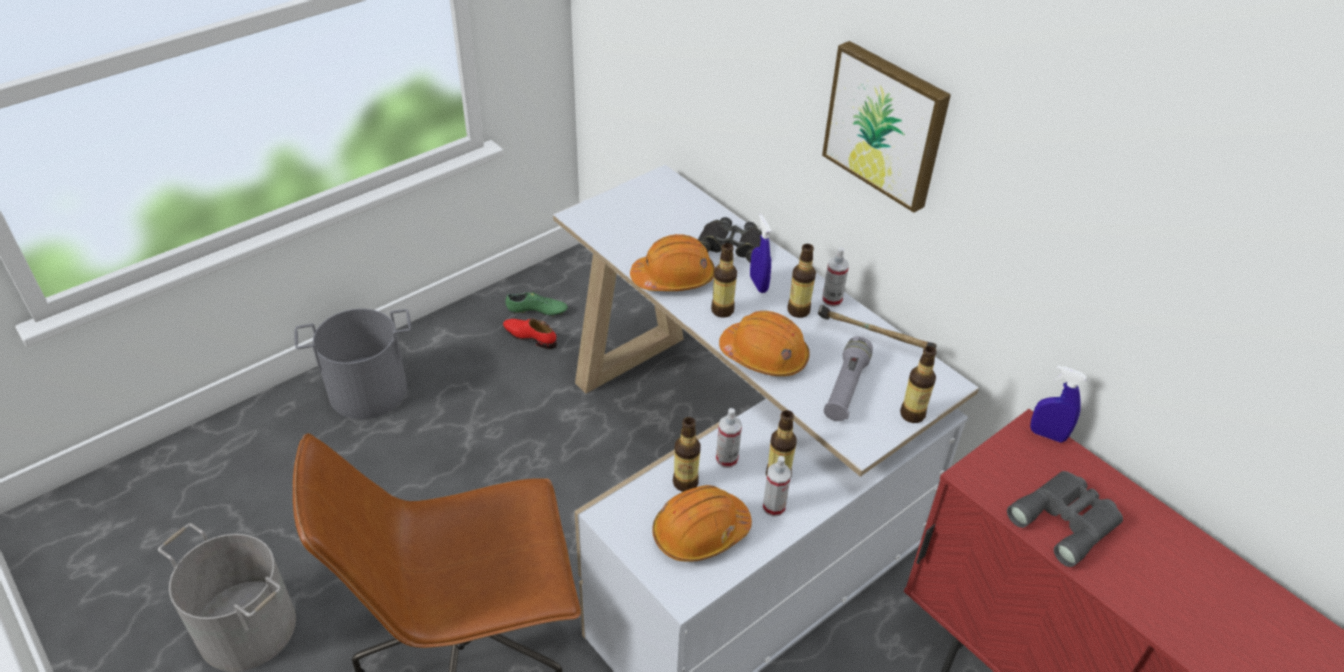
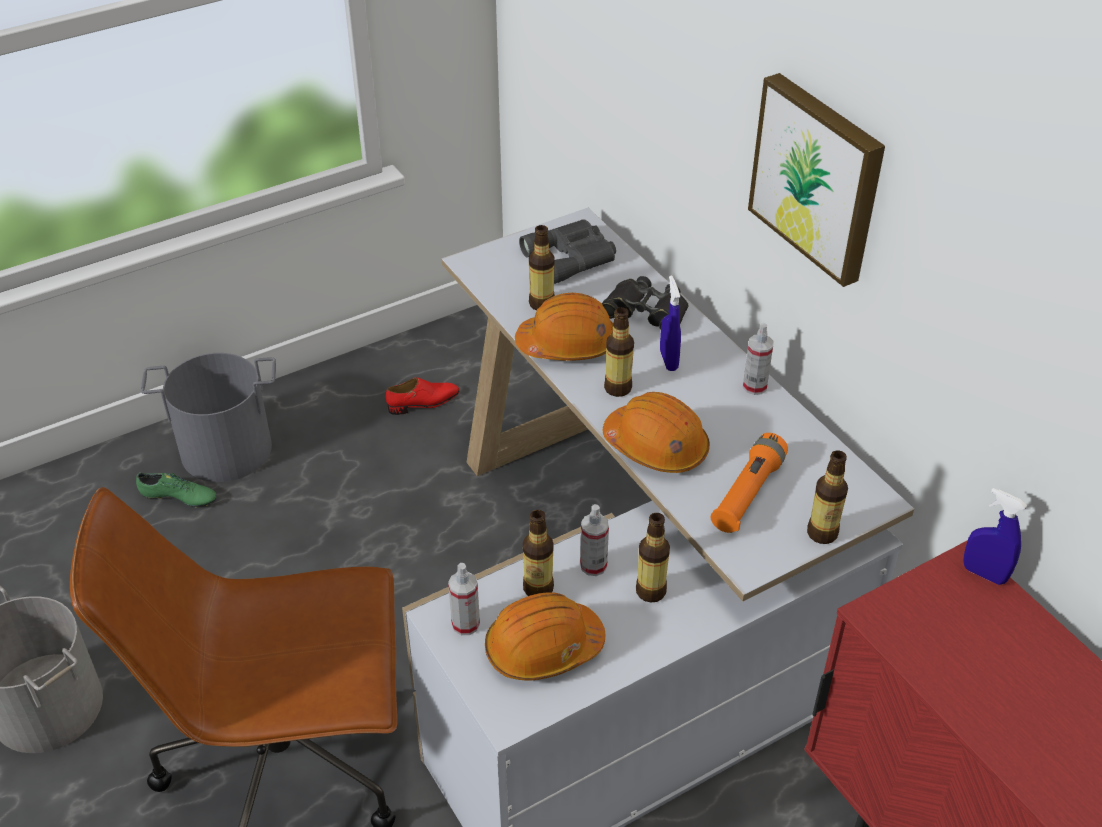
camera: 10 degrees right, 0 degrees up
red shoe [503,319,557,349] -> red shoe turned 120 degrees clockwise [385,377,460,415]
green shoe [506,292,568,317] -> green shoe moved to [136,473,216,508]
spray bottle [763,456,791,517] -> spray bottle moved to [448,563,480,635]
bottle [788,244,816,318] -> bottle moved to [529,225,554,310]
hammer [818,304,937,349] -> none
grey flashlight [824,336,873,421] -> orange flashlight [711,433,788,533]
grey binoculars [1007,471,1123,567] -> grey binoculars moved to [519,219,616,284]

